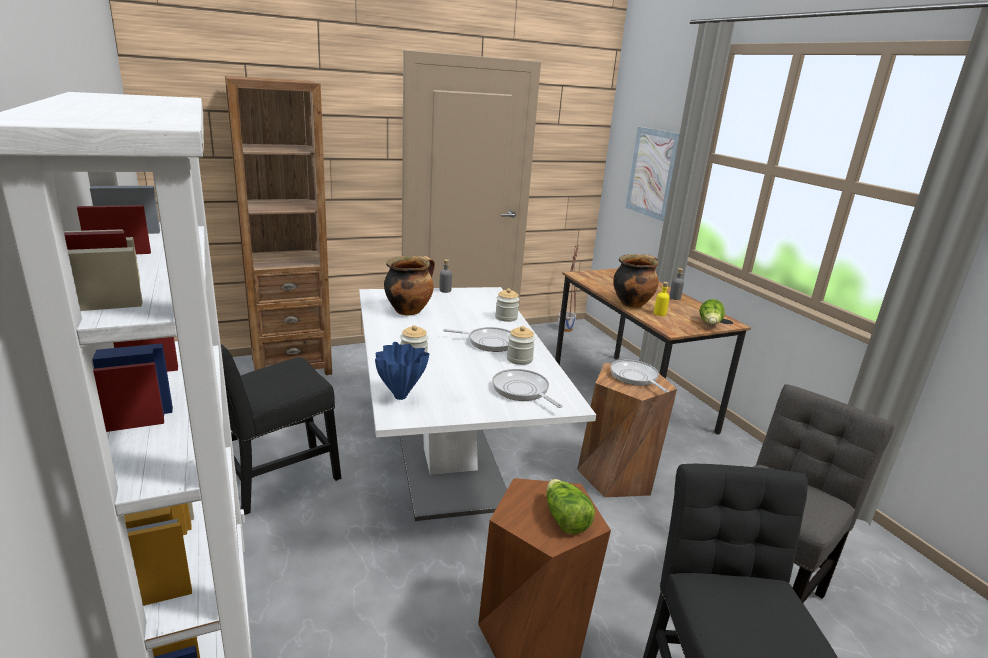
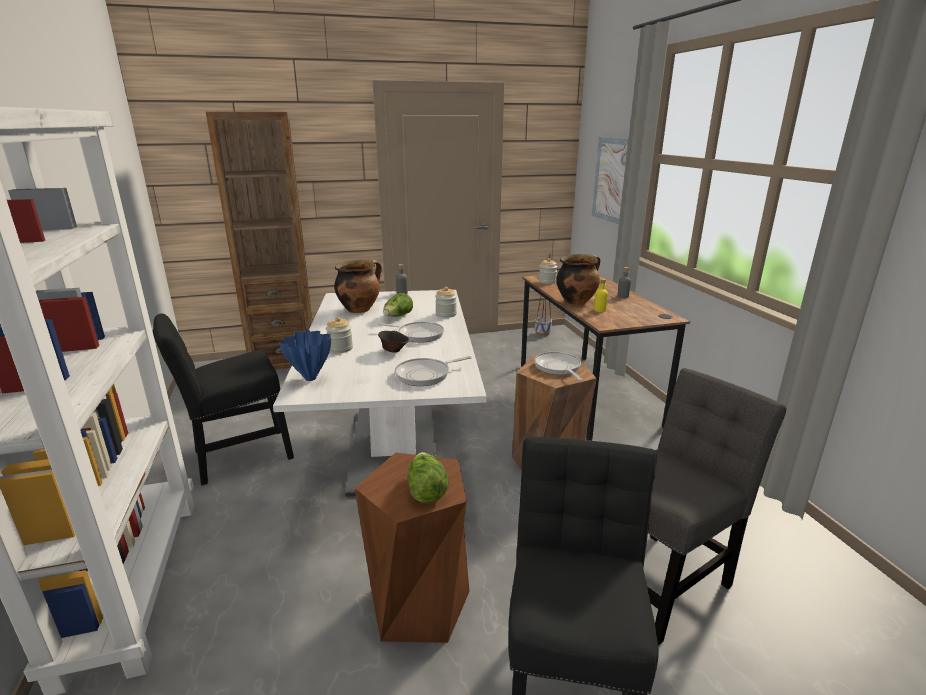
camera: 10 degrees right, 0 degrees up
frying pan [492,369,562,408] -> frying pan turned 90 degrees counterclockwise [395,356,472,386]
jar [507,326,535,365] -> jar moved to [539,258,557,284]
lettuce [699,299,725,324] -> lettuce moved to [383,293,413,317]
none -> brown bowl [378,331,409,353]

